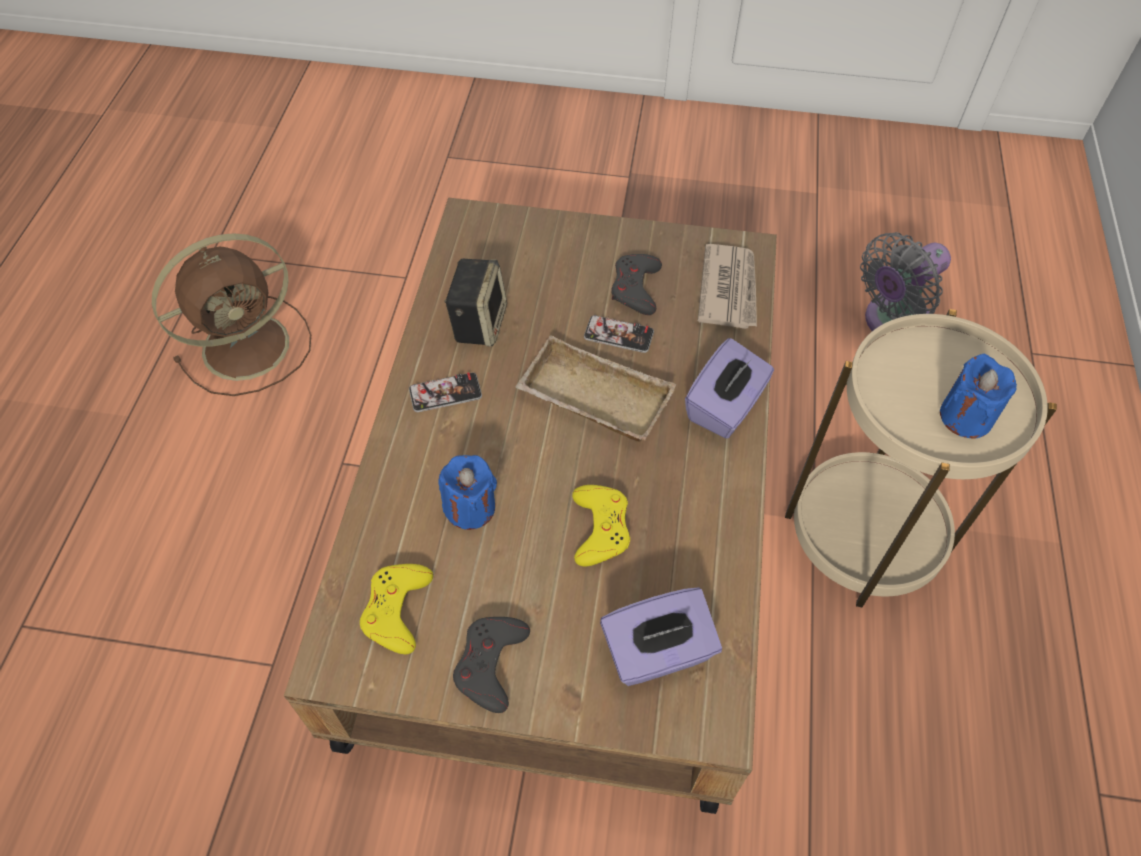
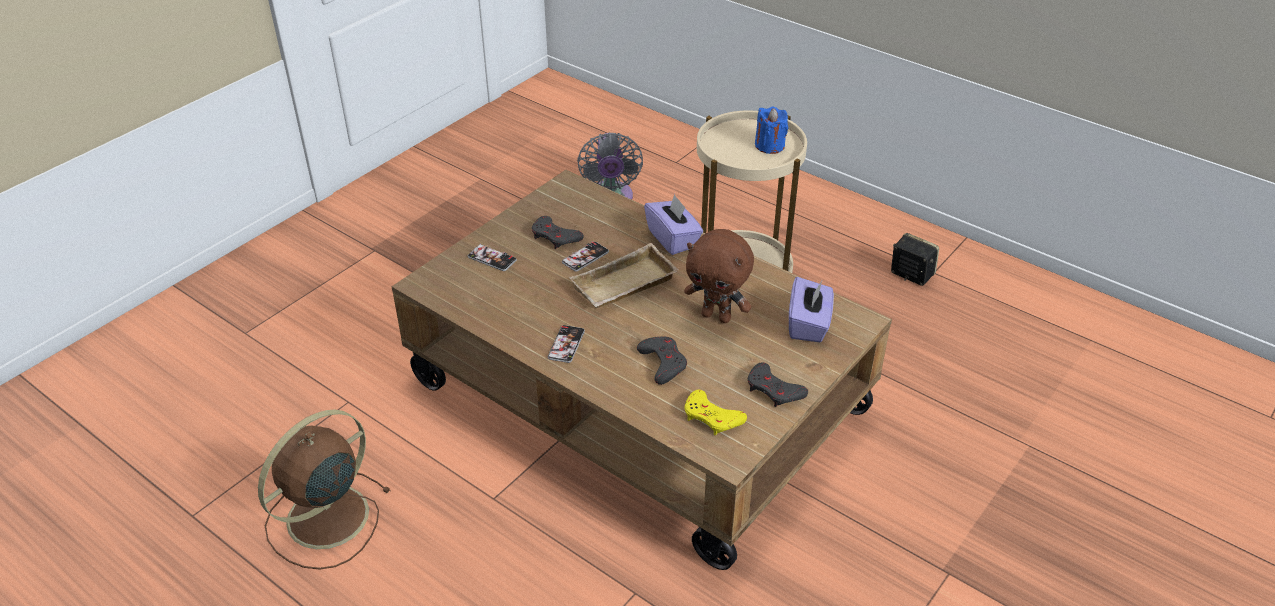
camera: 60 degrees left, 15 degrees down
brown fan [152,233,311,396] -> brown fan turned 135 degrees counterclockwise [258,409,391,569]
blue candle [439,455,497,530] -> grey game controller [637,337,687,385]
speaker [444,259,507,346] -> speaker moved to [891,233,939,286]
yellow game controller [572,485,630,567] -> brown plush toy [684,229,754,323]
newspaper [698,244,757,329] -> none
none -> phone [468,244,517,271]

